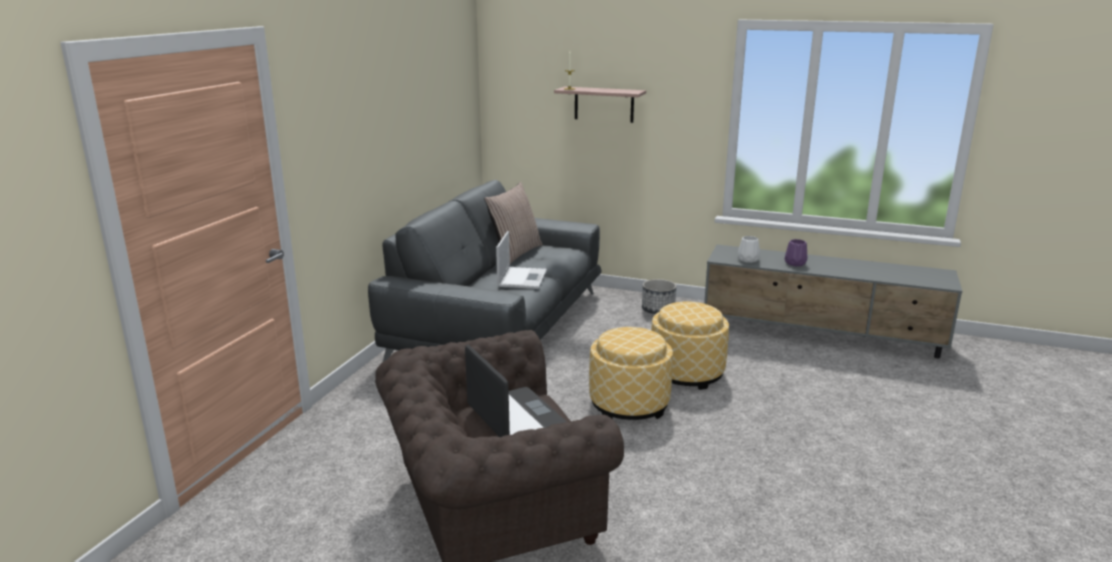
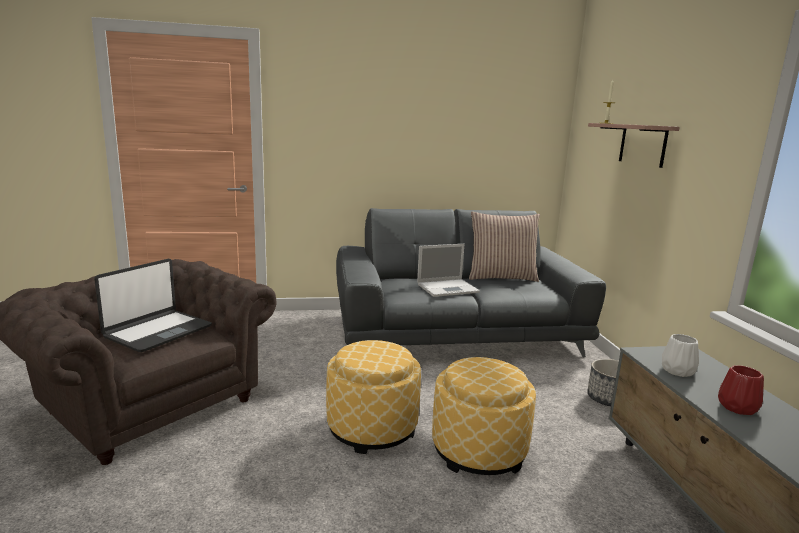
camera: 60 degrees right, 5 degrees down
purple vase [785,239,807,266] -> red vase [718,365,764,415]

